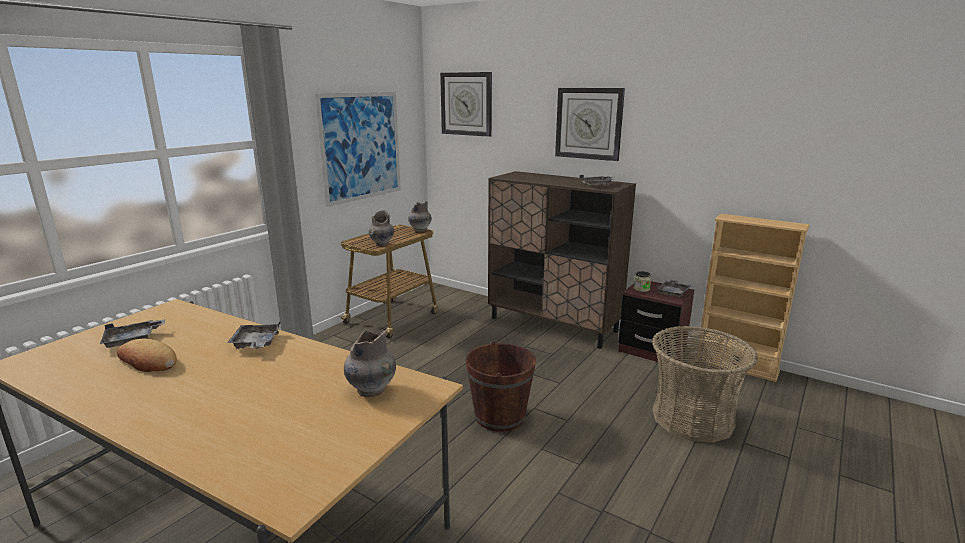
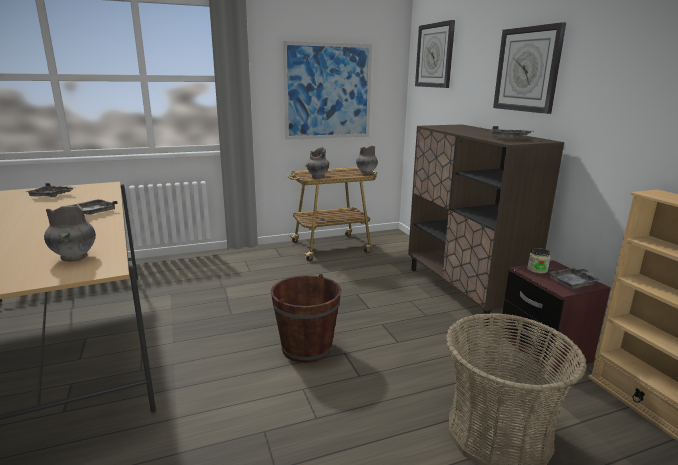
camera: 35 degrees right, 0 degrees up
bread [117,338,177,372] -> none

